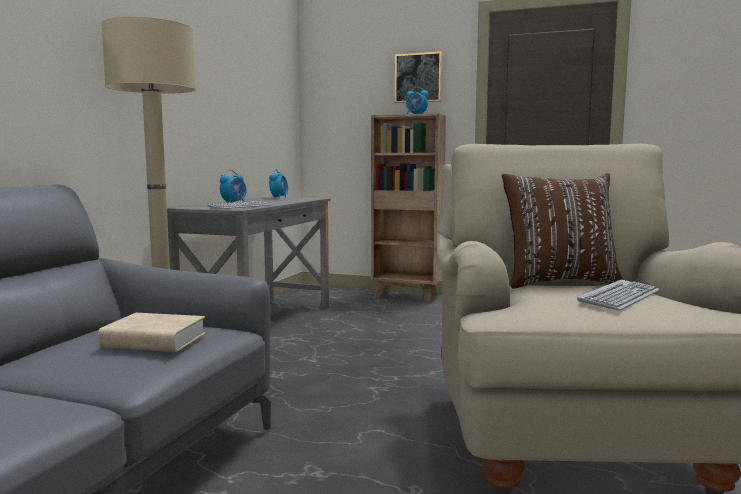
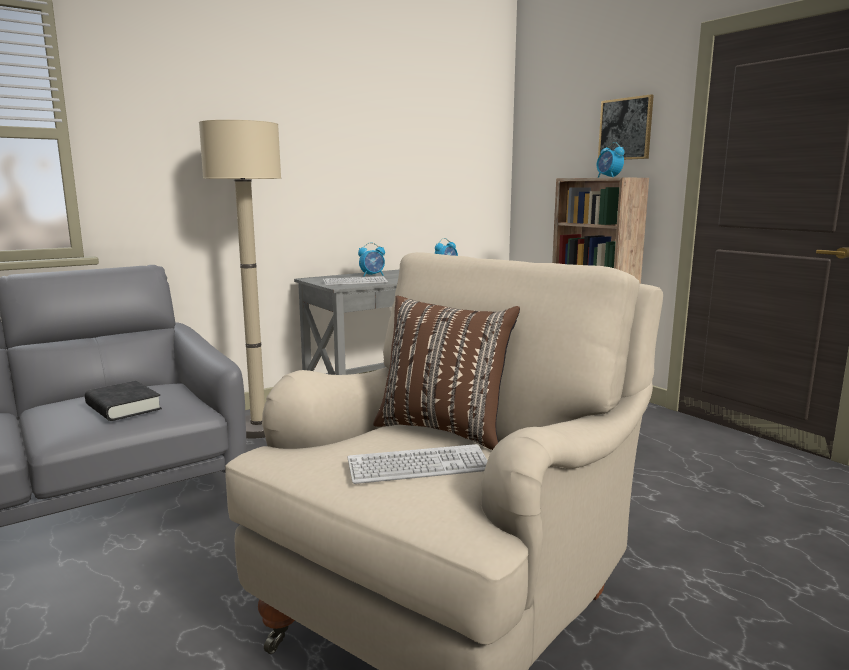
camera: 35 degrees right, 5 degrees up
beige book [98,313,206,352] -> black book [85,381,162,421]

